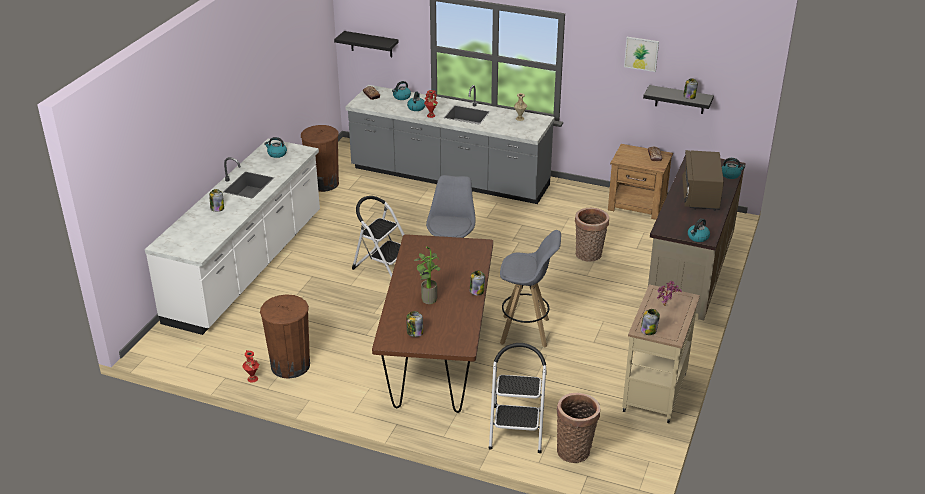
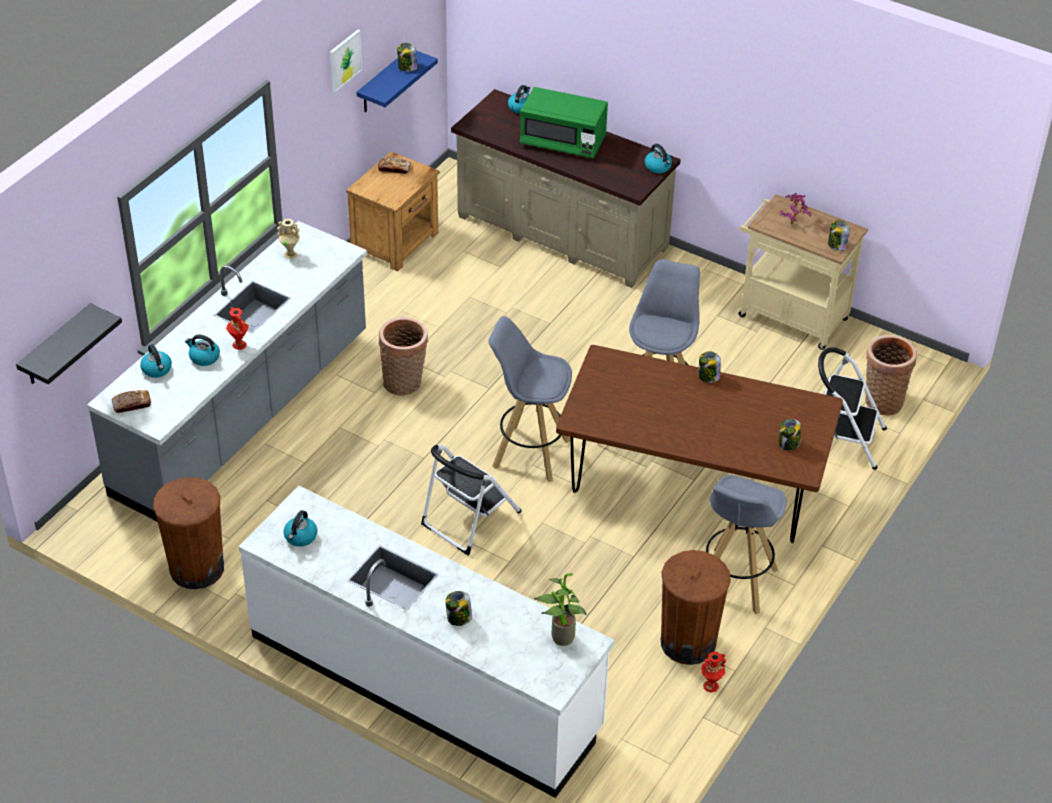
camera: 80 degrees left, 10 degrees up
potted plant [414,247,441,304] -> potted plant moved to [534,573,587,646]
basket [575,208,609,262] -> basket moved to [379,317,428,396]
black shelf [643,85,714,114] -> blue shelf [357,51,438,112]
brown microwave [682,150,724,211] -> green microwave [520,87,608,158]
none -> grey stool [706,475,787,614]

